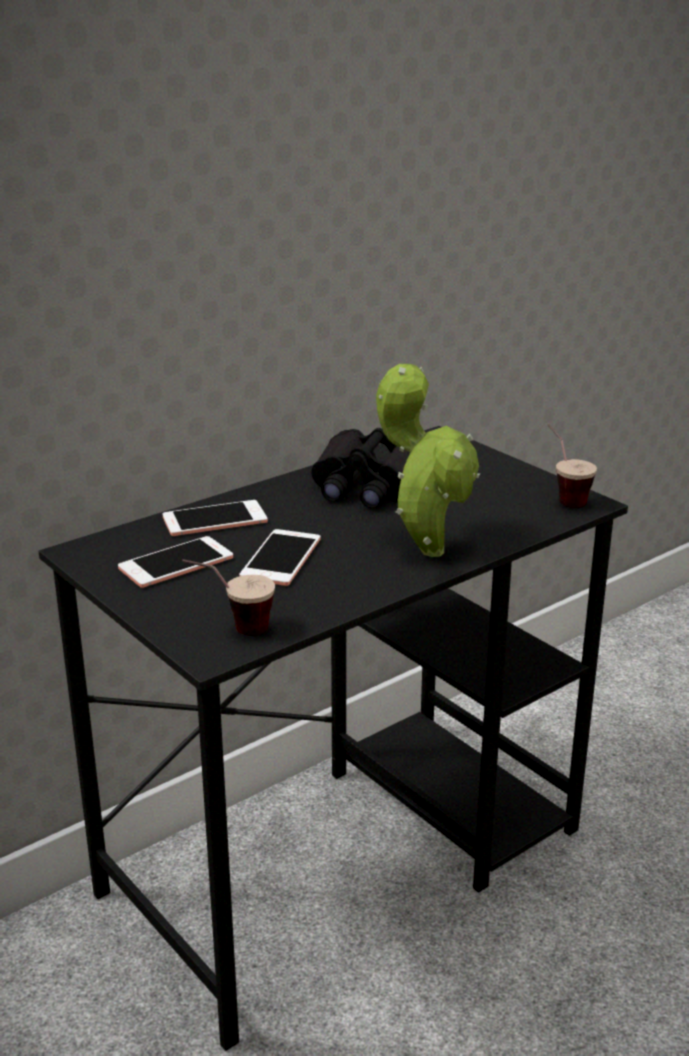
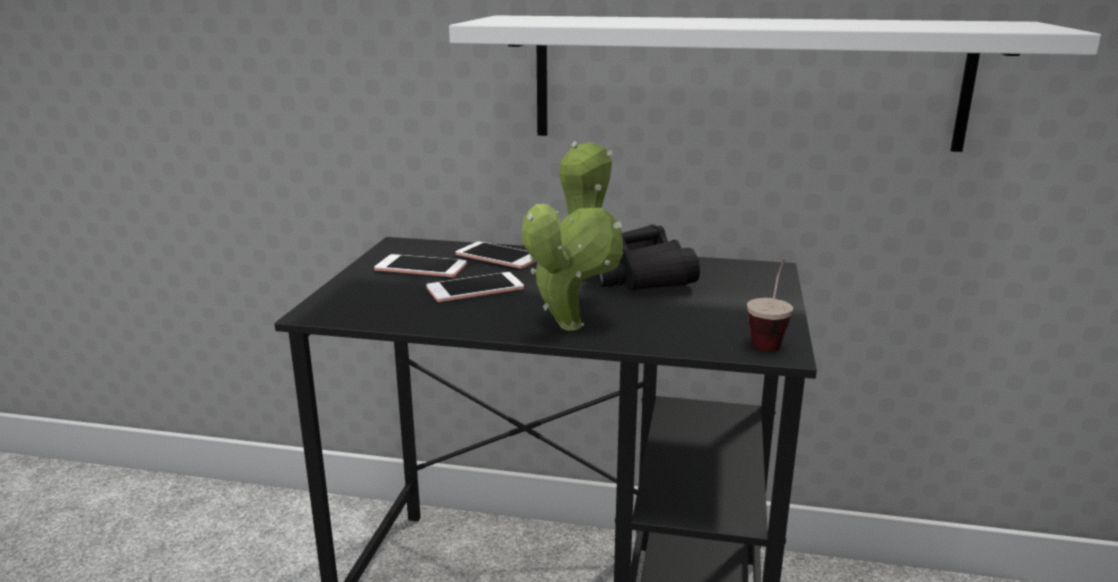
camera: 50 degrees right, 5 degrees down
cup [182,559,275,635] -> none
none -> white shelf [449,15,1101,152]

